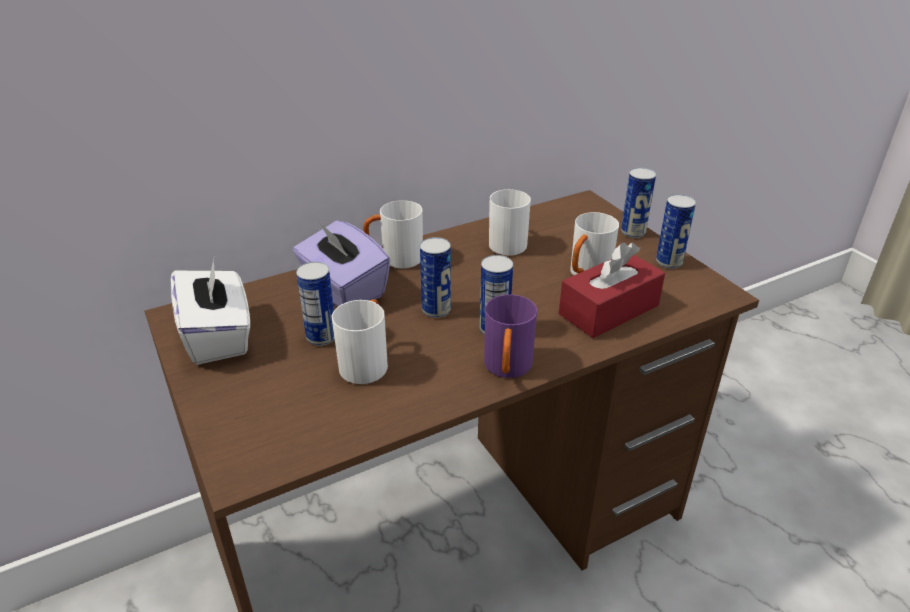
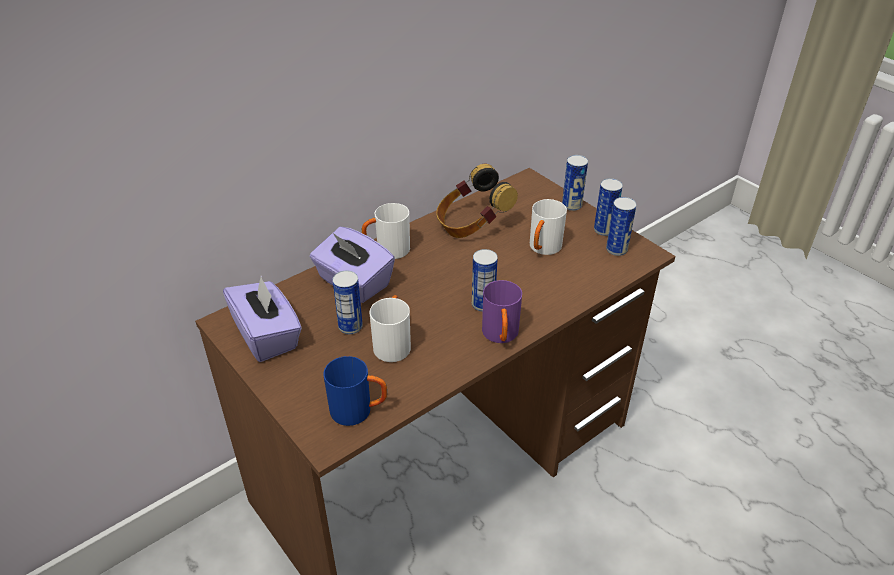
camera: 10 degrees left, 5 degrees up
white tissue box [171,259,250,365] -> purple tissue box [223,276,302,362]
can [420,237,451,318] -> can moved to [606,197,637,256]
white mug [489,189,531,256] -> headphones [436,164,518,238]
red tissue box [559,242,665,338] -> none
none -> blue mug [323,356,387,426]

